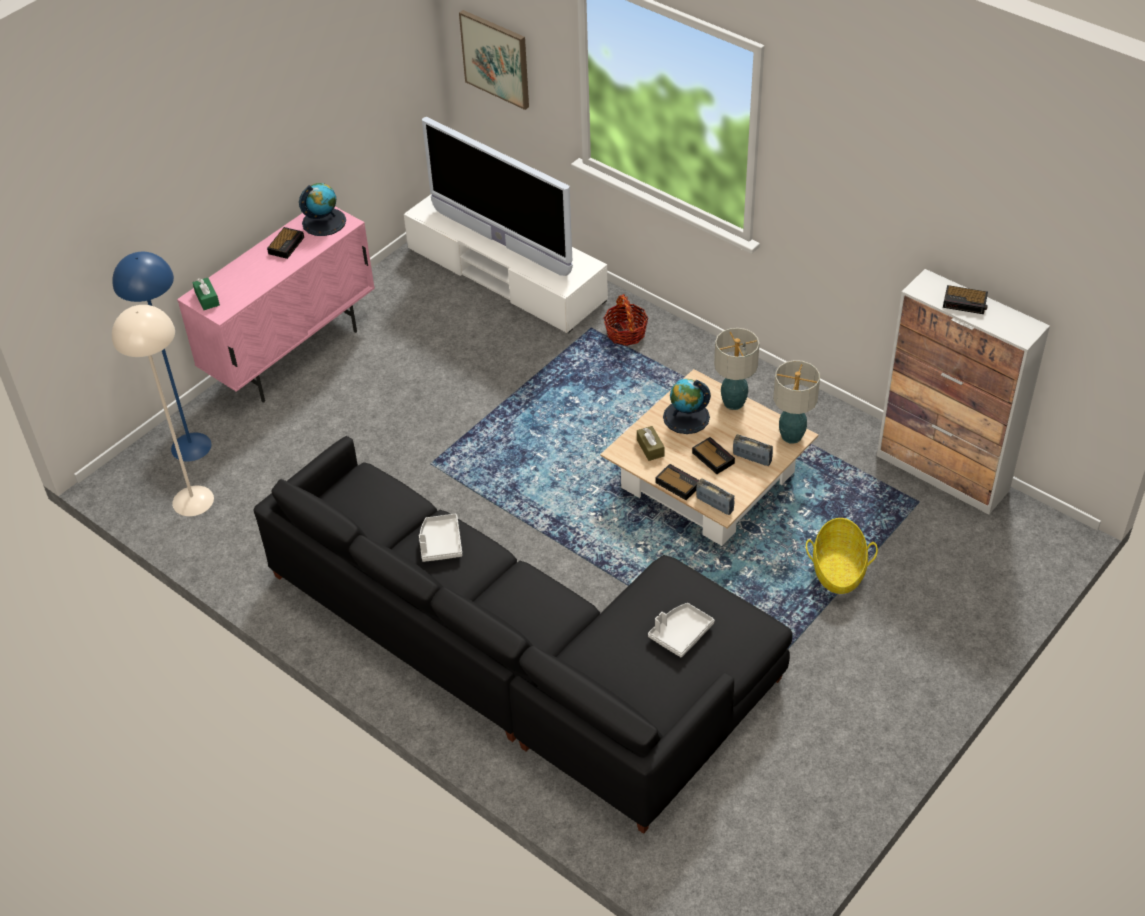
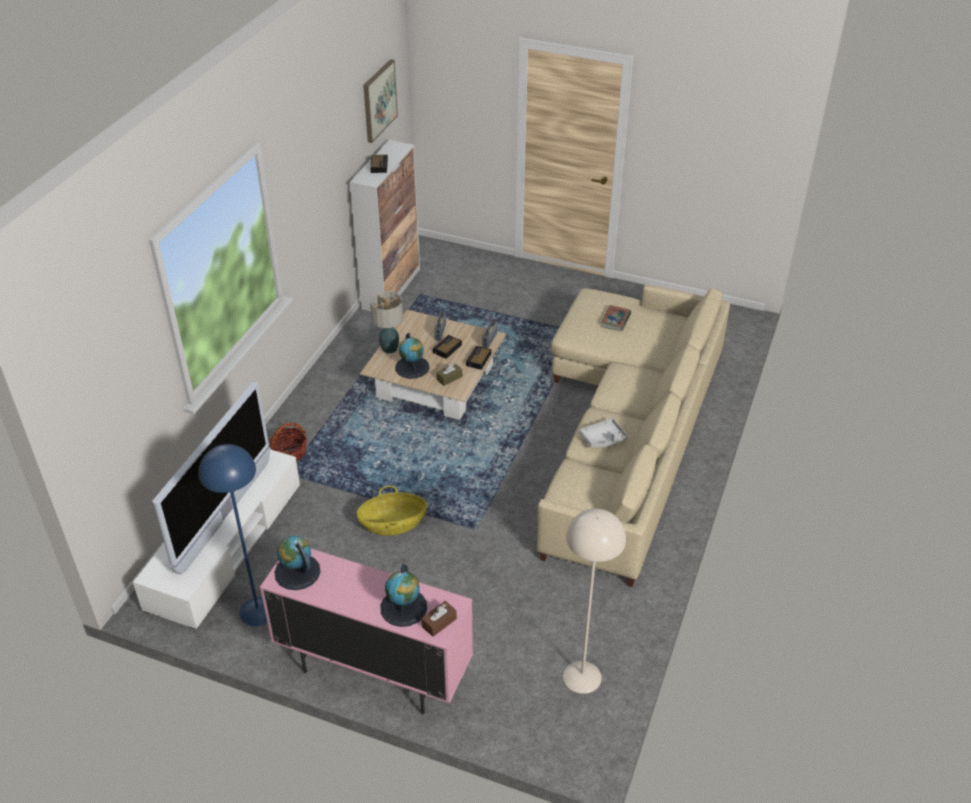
camera: 110 degrees left, 5 degrees down
blue floor lamp [112,252,211,462] -> blue floor lamp moved to [199,444,267,626]
green tissue box [192,278,220,310] -> brown tissue box [421,601,457,637]
black sofa [253,436,792,834] -> beige sofa [537,284,730,587]
alarm clock [267,227,304,259] -> none
picture [459,10,529,110] -> picture moved to [363,59,398,143]
grey tray [648,603,715,657] -> book [601,305,631,331]
table lamp [773,360,820,444] -> none
basket [806,518,878,594] -> basket moved to [357,486,427,536]
none -> globe [380,564,427,627]

